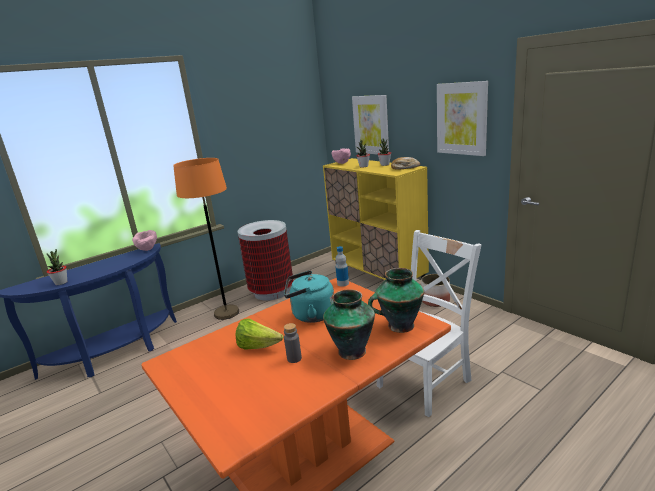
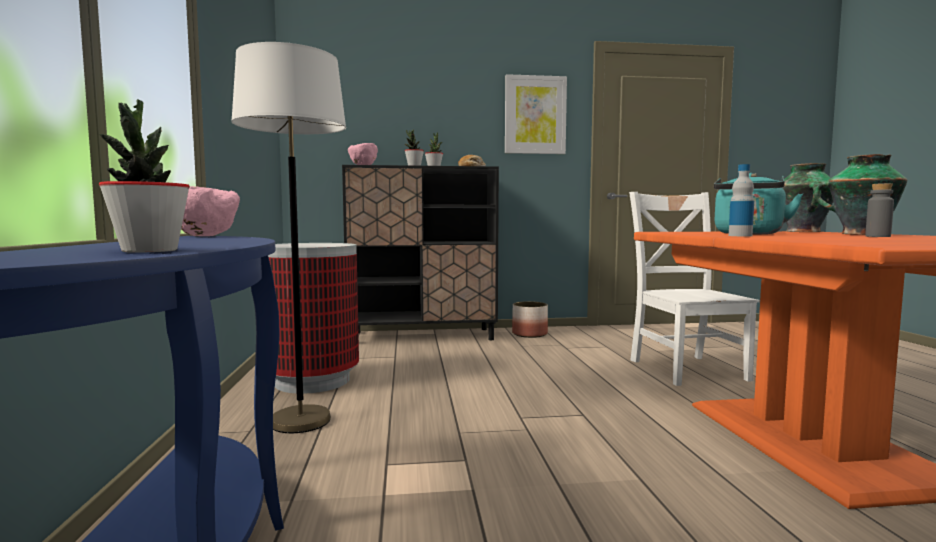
camera: 60 degrees left, 15 degrees down
orange floor lamp [173,158,239,320] -> white floor lamp [231,42,346,433]
lettuce [235,319,284,350] -> none
yellow cabinet [323,158,429,280] -> black cabinet [342,165,499,340]
bottle [335,246,349,287] -> bottle moved to [729,164,754,236]
picture [352,95,389,155] -> none

